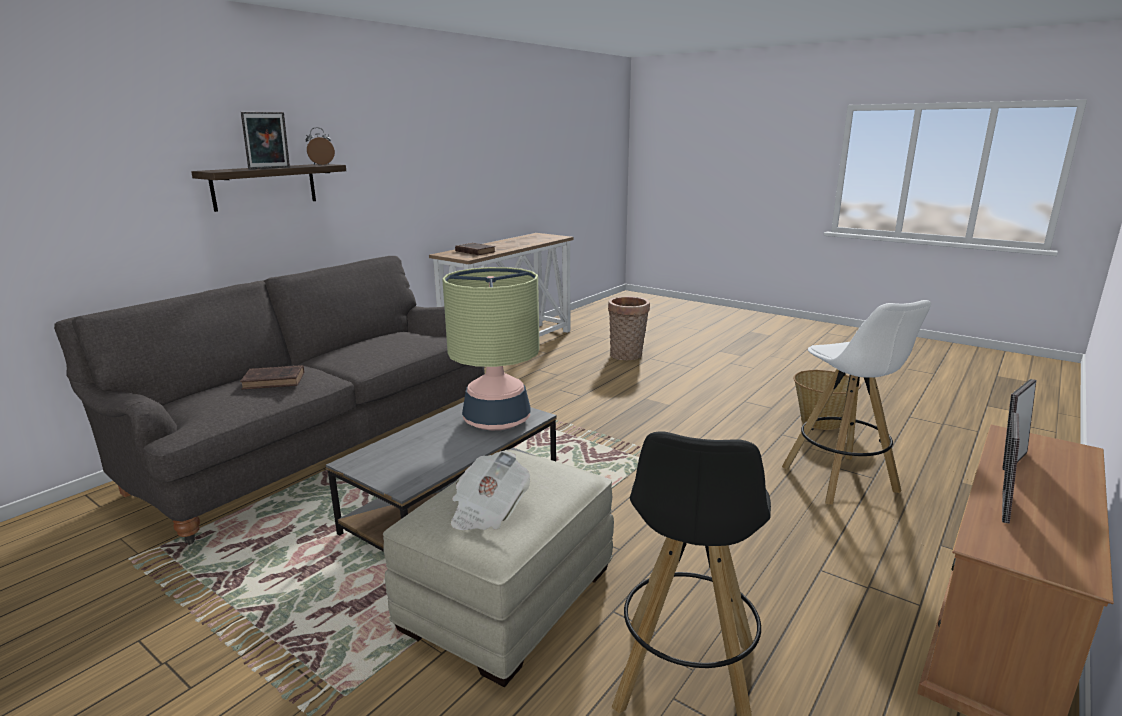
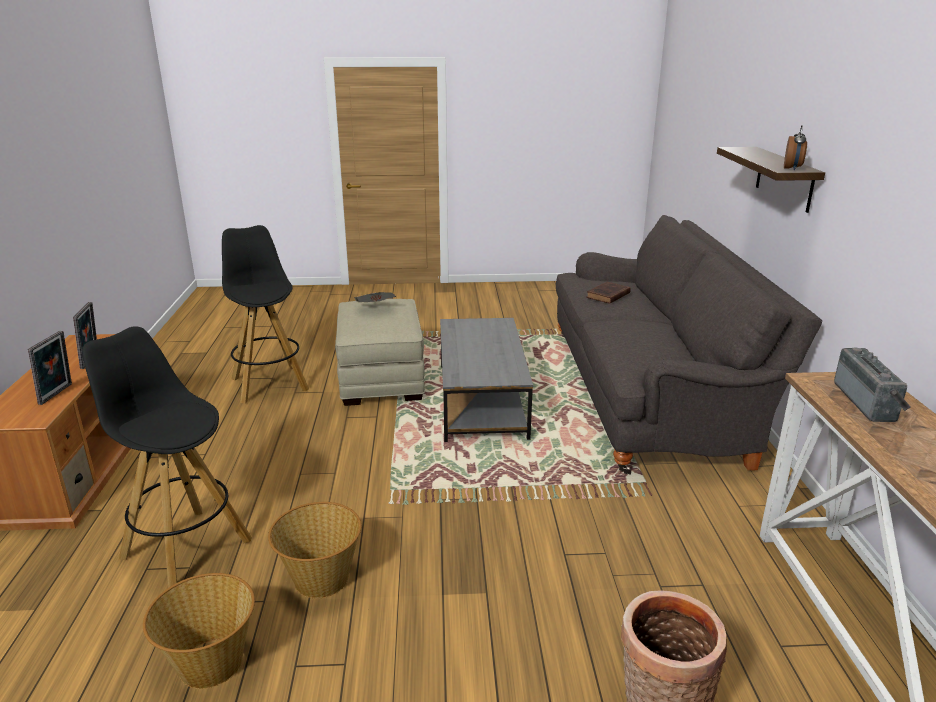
camera: 140 degrees right, 5 degrees up
picture frame [241,112,290,169] -> none
table lamp [442,267,540,431] -> none
brown book [455,243,496,255] -> radio [834,347,910,422]
white stool [782,300,931,505] -> black stool [82,326,252,588]
none -> basket [268,502,361,598]

